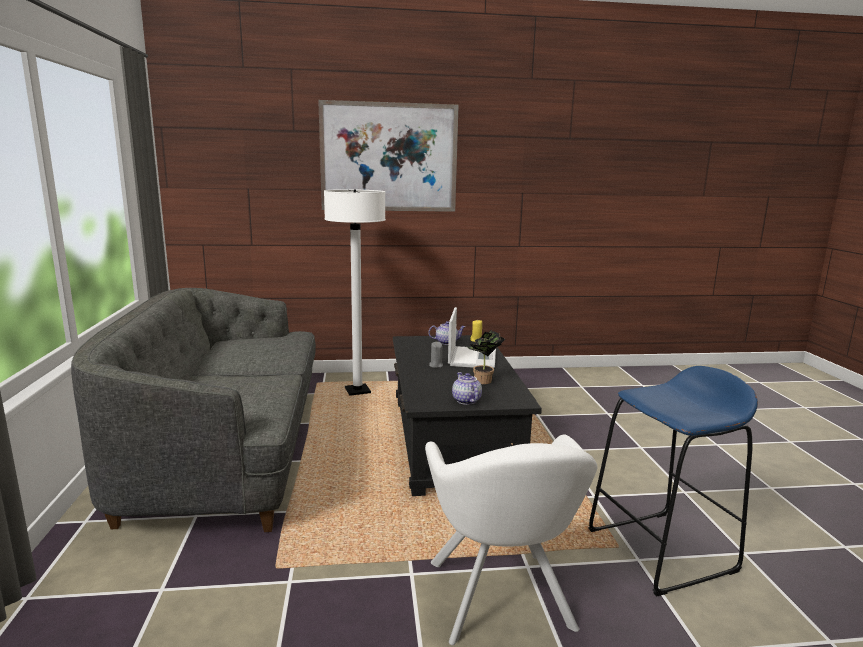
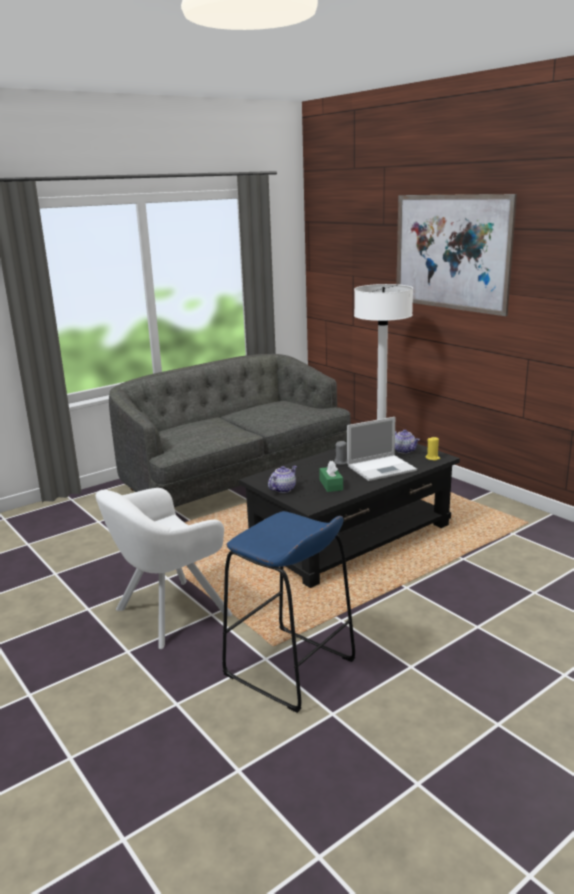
camera: 60 degrees right, 5 degrees up
potted plant [465,330,505,384] -> green tissue box [319,461,343,492]

